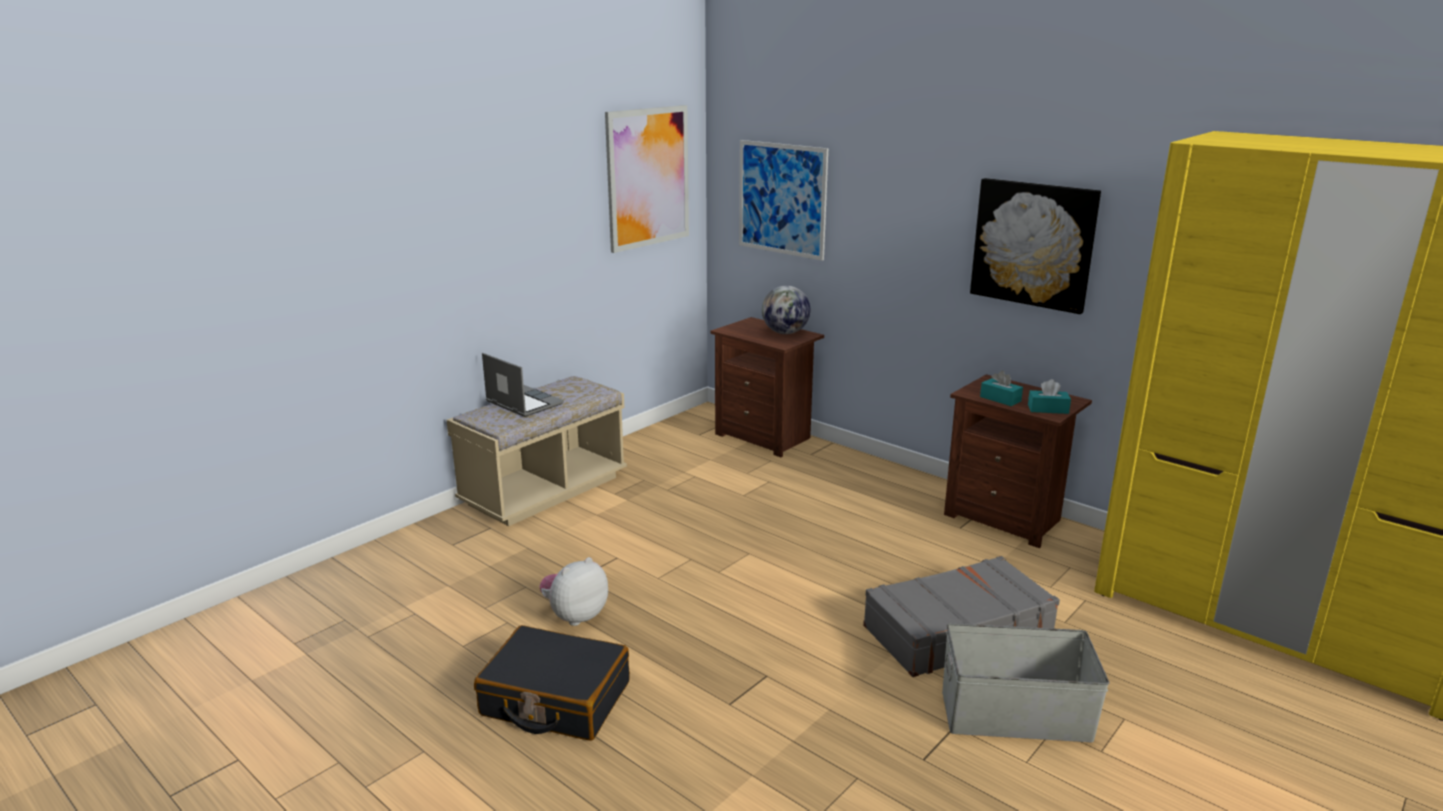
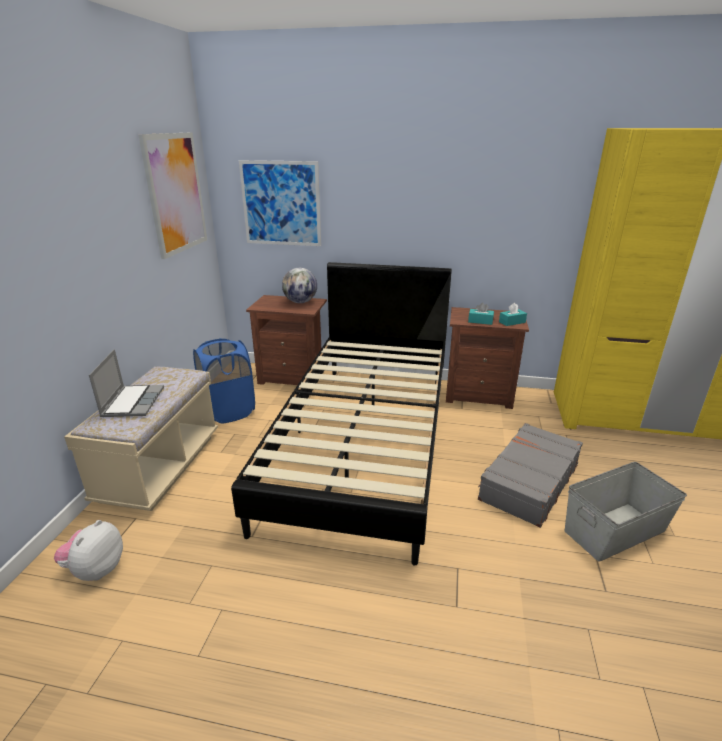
camera: 30 degrees left, 5 degrees up
black suitcase [474,625,630,741] -> none
laptop [482,353,564,417] -> laptop turned 75 degrees clockwise [89,349,164,417]
plush toy [539,557,608,626] -> plush toy moved to [54,520,123,581]
picture [970,178,1101,314] -> none
none -> blue laundry basket [193,338,255,423]
none -> black bed [231,262,452,566]

